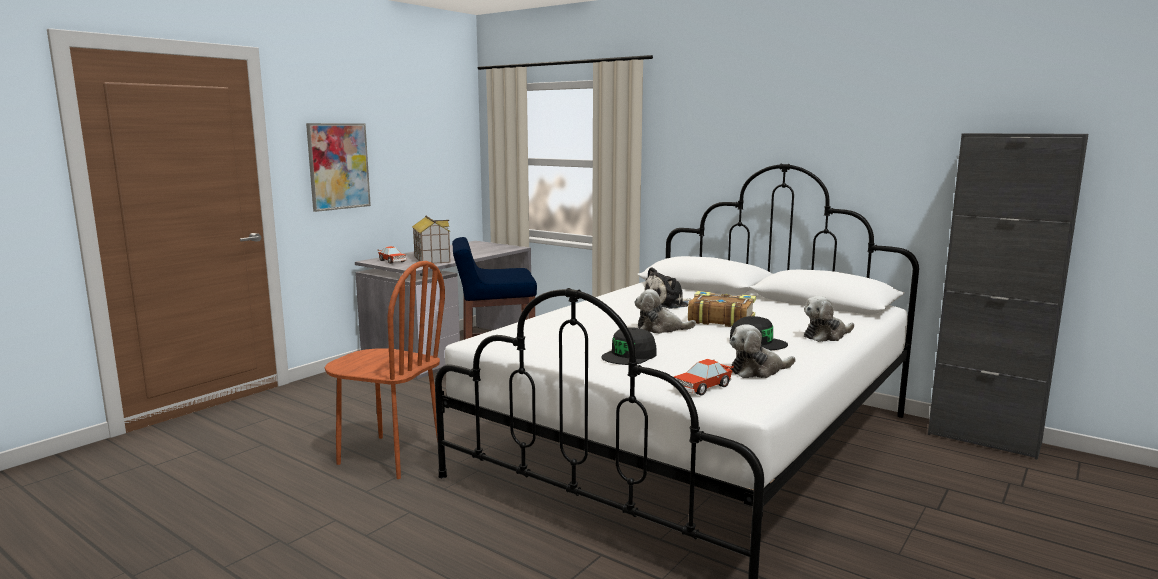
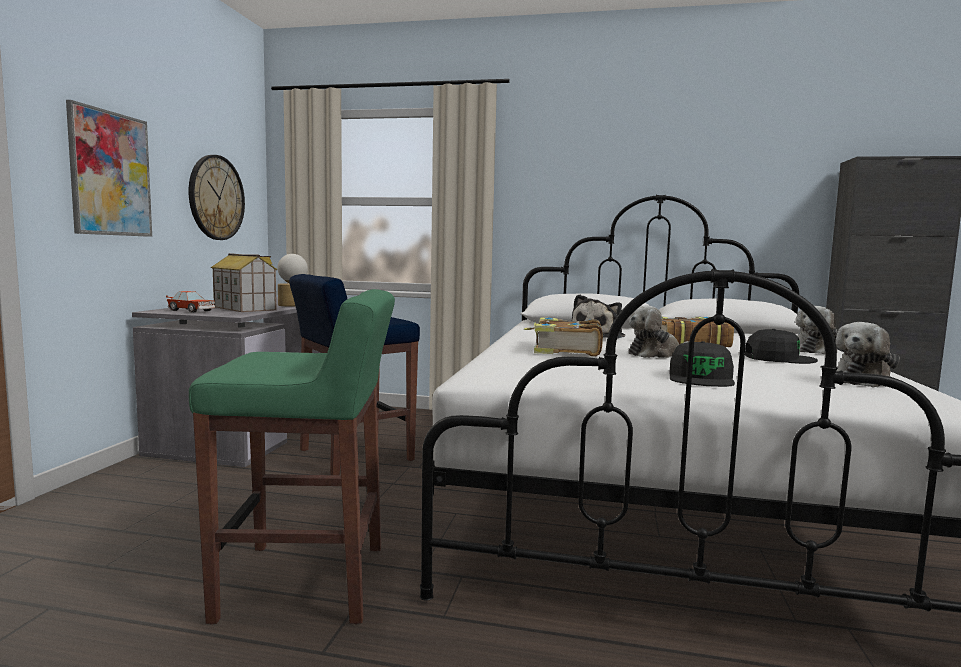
camera: 25 degrees left, 5 degrees down
brown chair [325,261,445,479] -> green stool [189,289,395,625]
toy car [673,359,734,395] -> none
none -> wall clock [188,155,245,240]
none -> table lamp [277,254,308,306]
none -> book [524,318,603,356]

